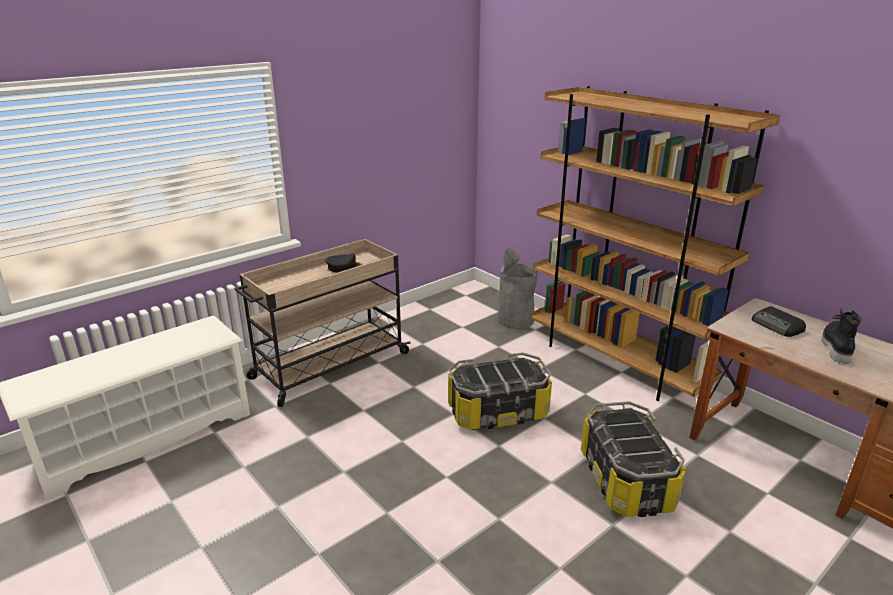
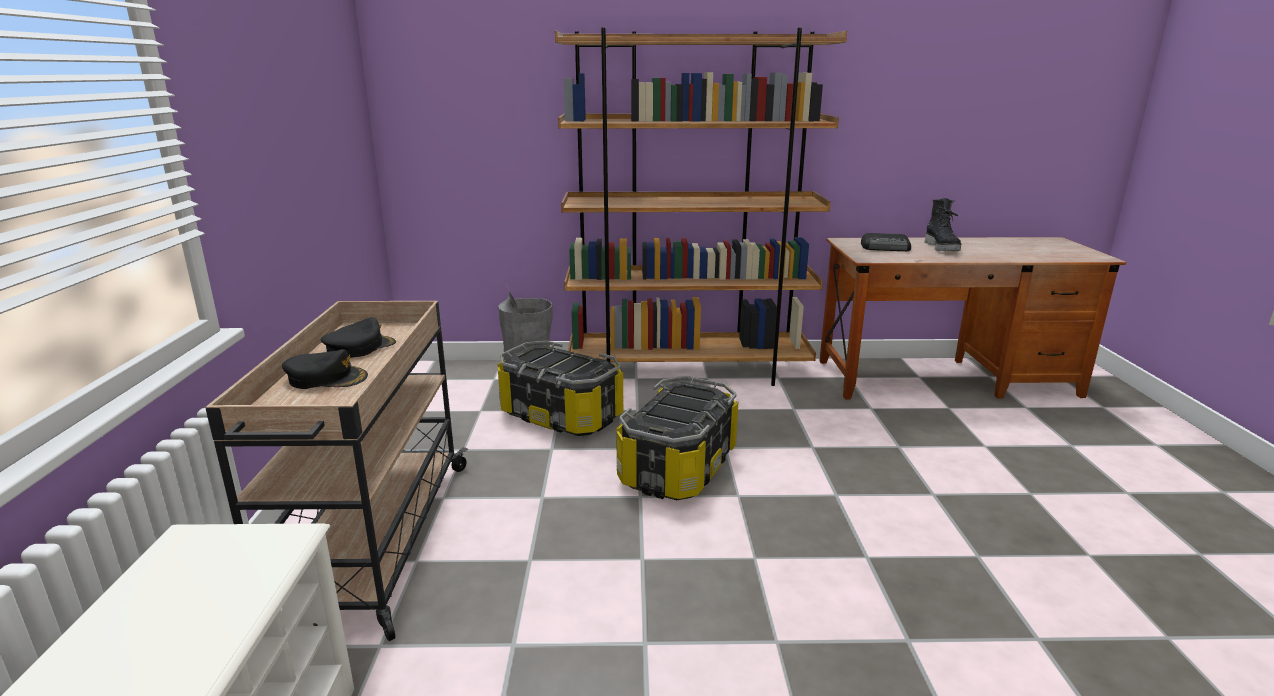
camera: 50 degrees left, 5 degrees down
storage box [581,401,686,517] -> storage box moved to [498,341,624,436]
black boot [822,308,861,364] -> black boot turned 150 degrees counterclockwise [925,198,962,251]
none -> black cap [282,349,368,389]

